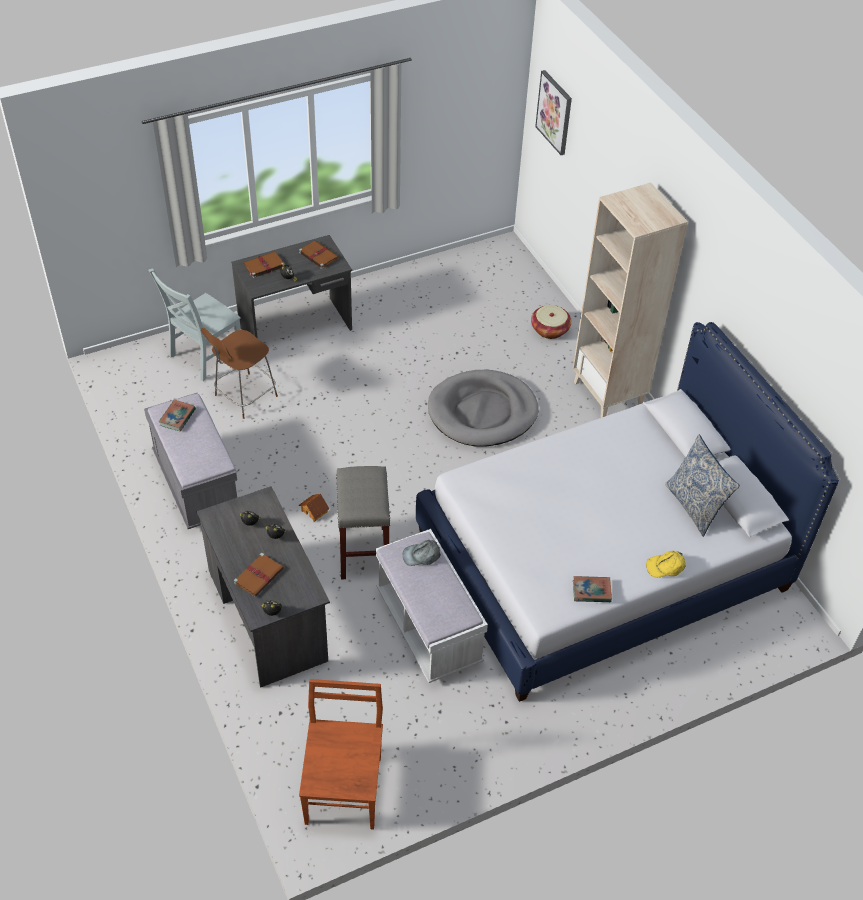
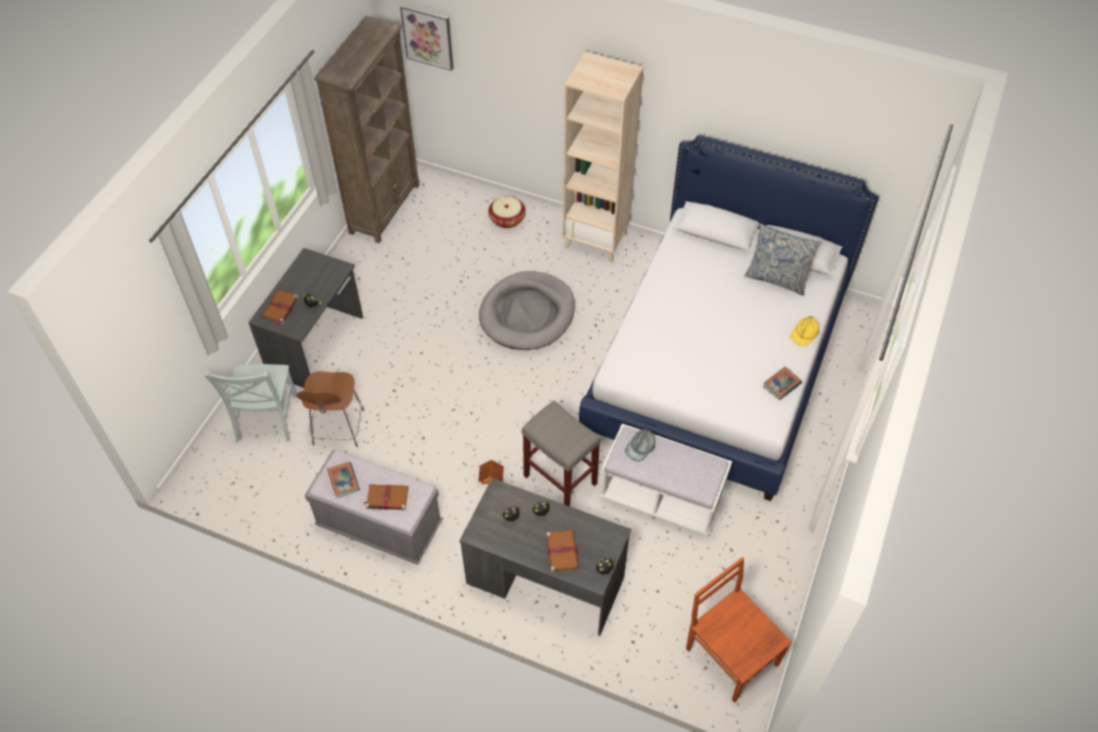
camera: 40 degrees left, 5 degrees up
brown book [299,240,339,269] -> brown book moved to [364,484,409,510]
none -> brown bookcase [314,16,420,243]

